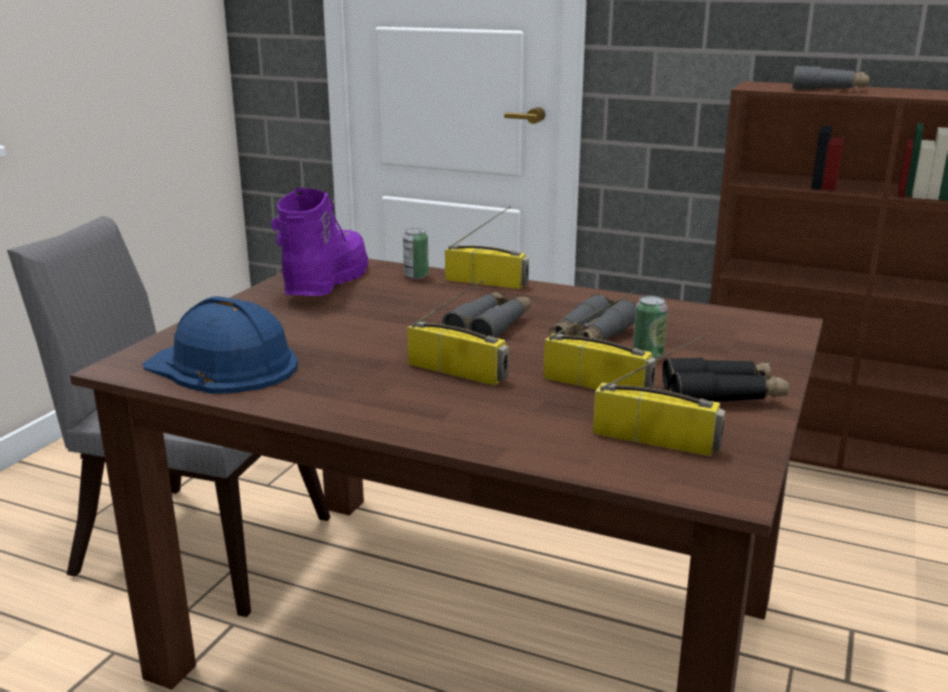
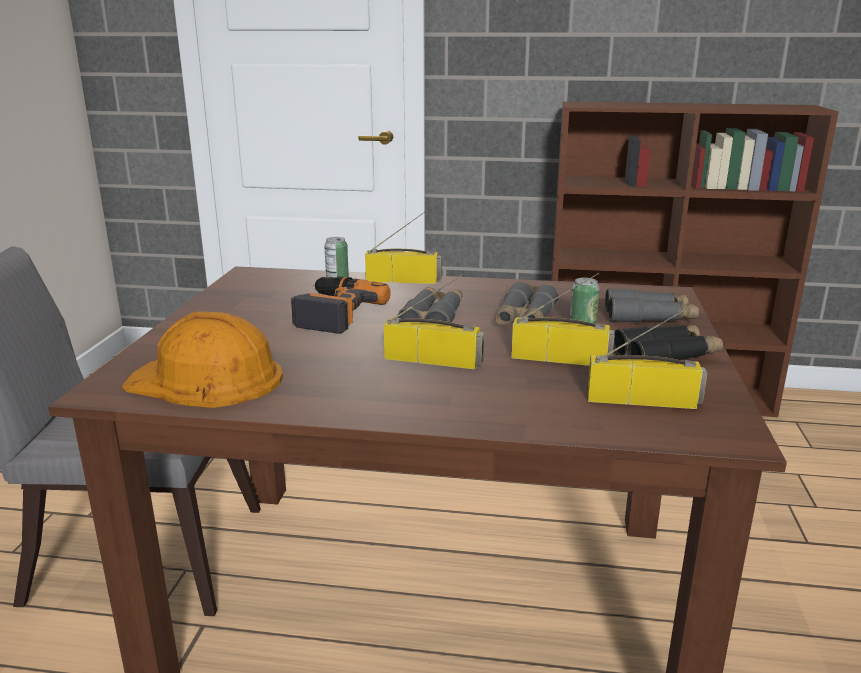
camera: 15 degrees left, 0 degrees up
blue hard hat [142,296,298,394] -> orange hard hat [122,311,283,408]
purple boot [271,188,369,296] -> none
grey binoculars [792,66,869,90] -> grey binoculars moved to [605,288,699,322]
none -> power drill [291,277,391,334]

